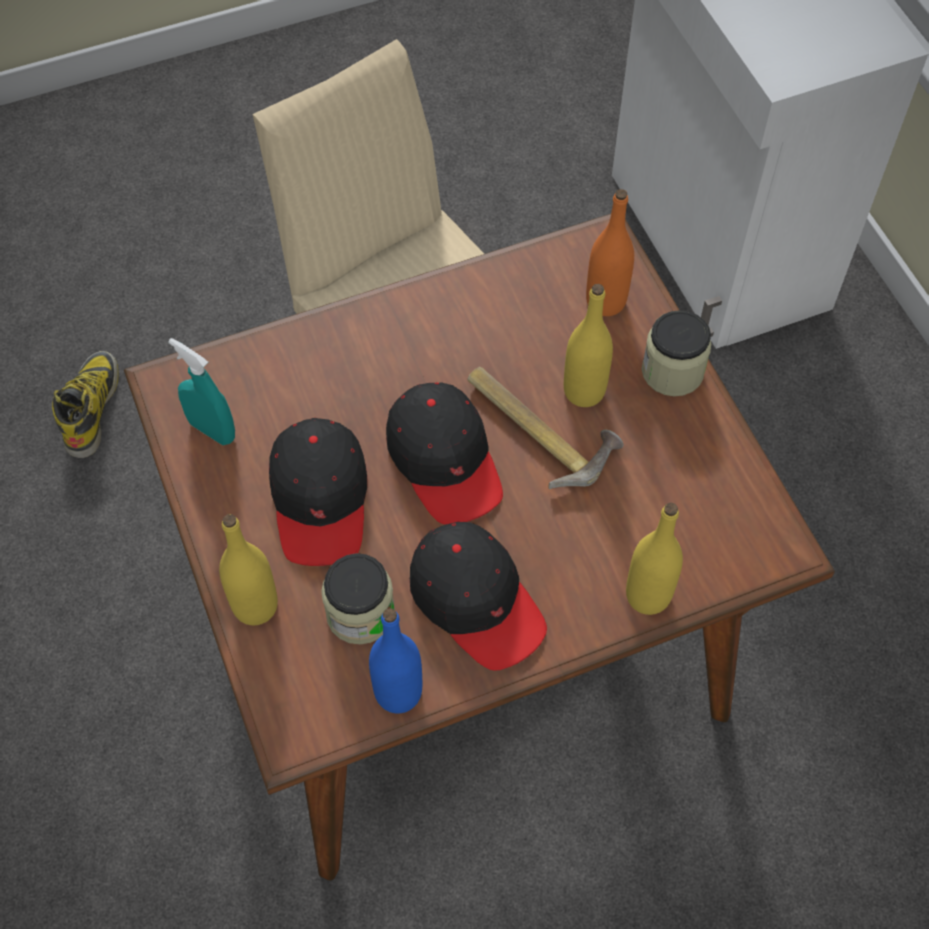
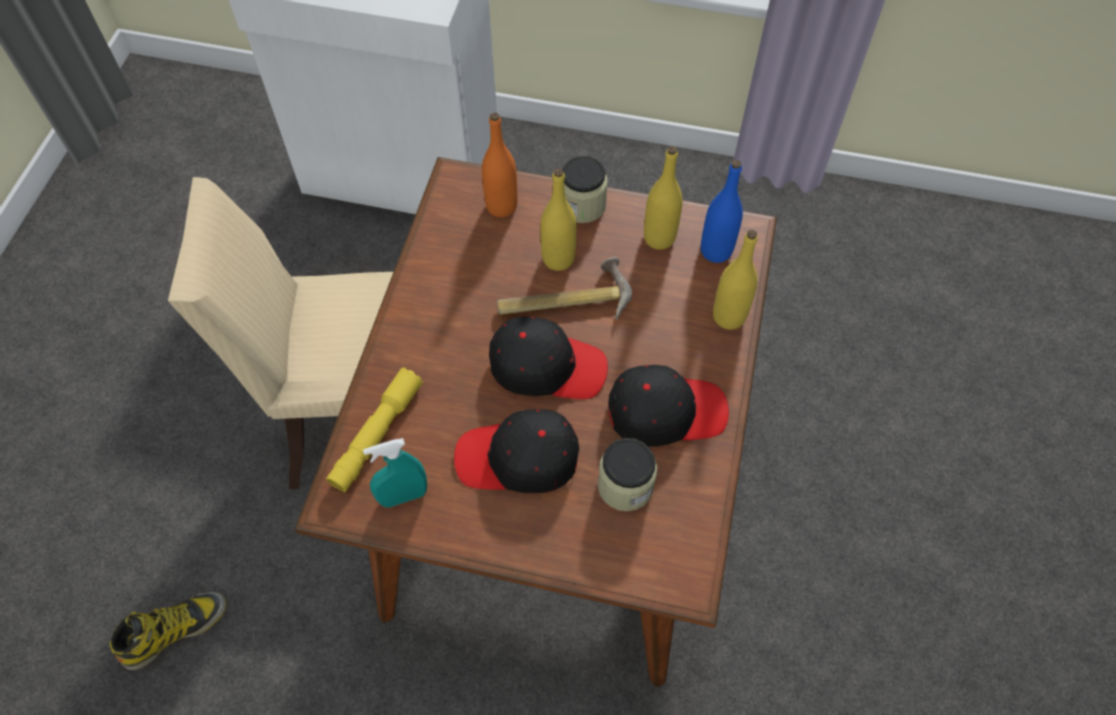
camera: 55 degrees left, 0 degrees up
boot [52,351,118,458] -> boot turned 105 degrees clockwise [109,592,227,670]
yellow bottle [219,514,278,625] -> yellow bottle moved to [644,146,682,250]
black cap [269,418,367,566] -> black cap turned 150 degrees clockwise [454,409,579,493]
blue bottle [369,608,422,714] -> blue bottle moved to [701,160,743,263]
none -> yellow flashlight [326,368,423,492]

